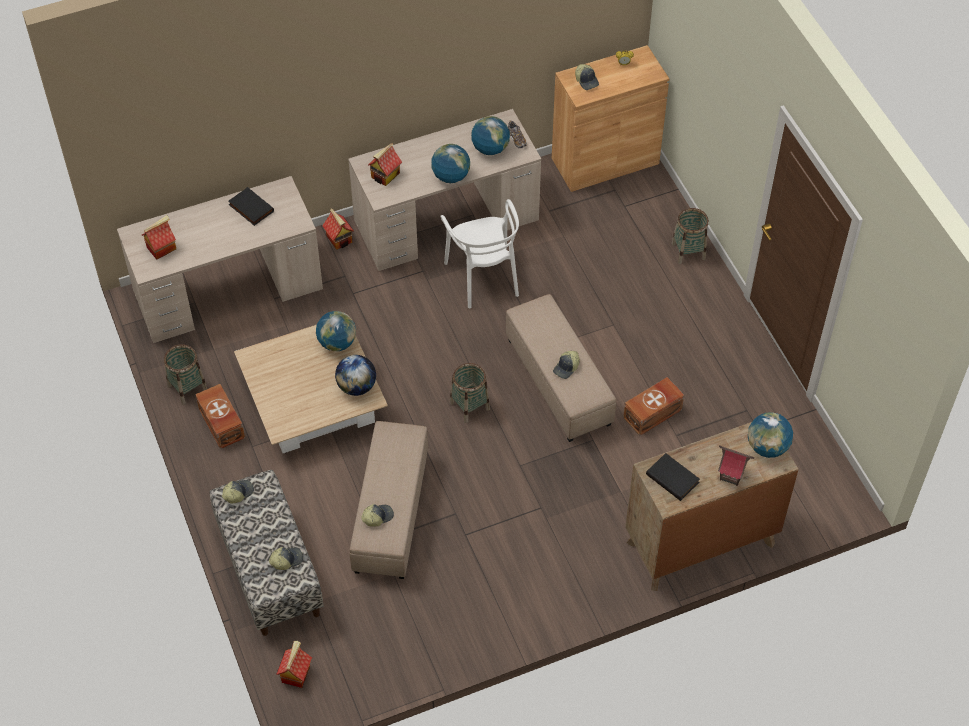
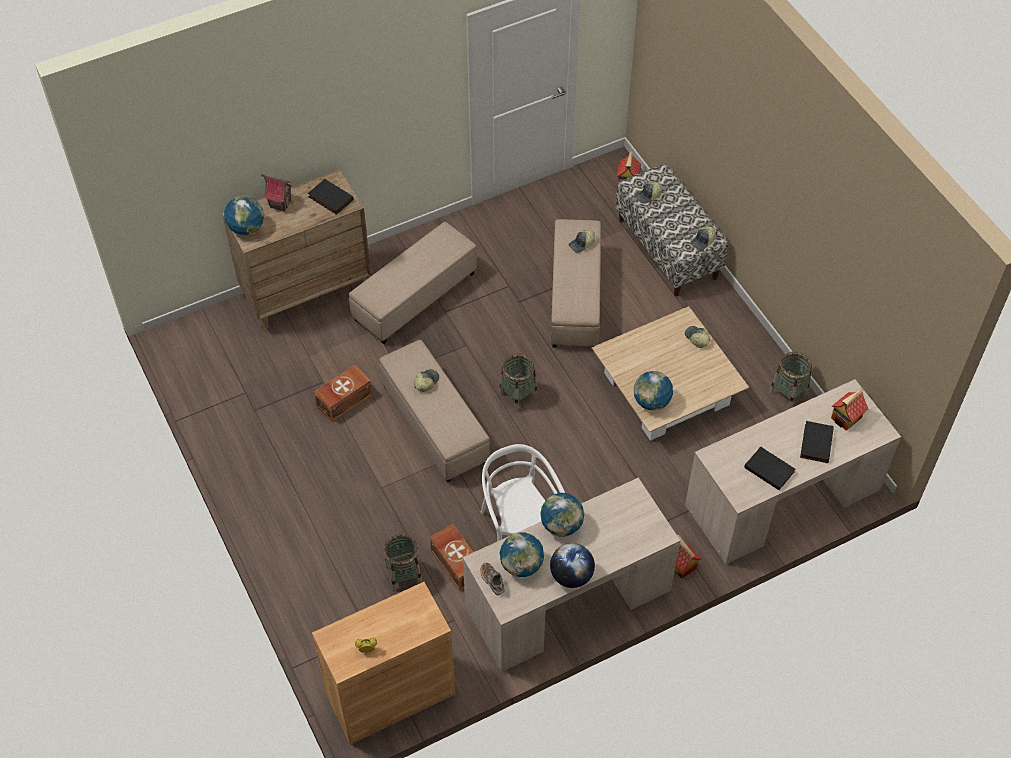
camera: 175 degrees right, 0 degrees up
brown storage box [195,384,245,449] -> brown storage box moved to [430,524,473,591]
globe [335,355,376,396] -> globe moved to [550,543,595,588]
toy house [368,143,402,186] -> none
cap [575,64,599,90] -> cap moved to [685,326,710,348]
basket [672,208,709,264] -> basket moved to [384,534,422,592]
none -> beige ottoman [349,222,477,344]
none -> black book [800,421,834,463]

